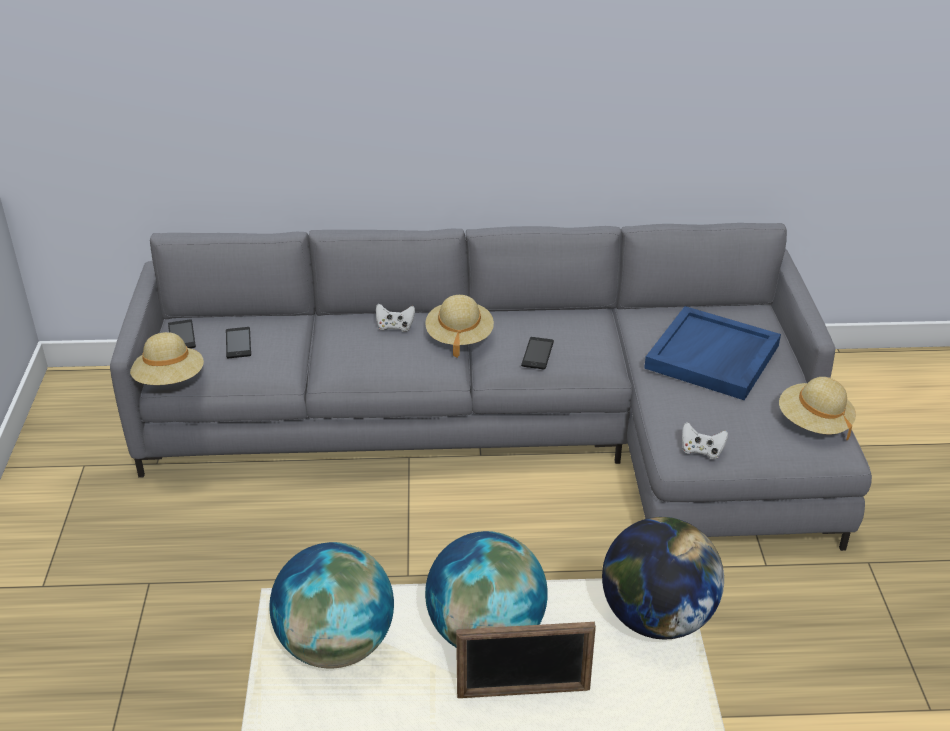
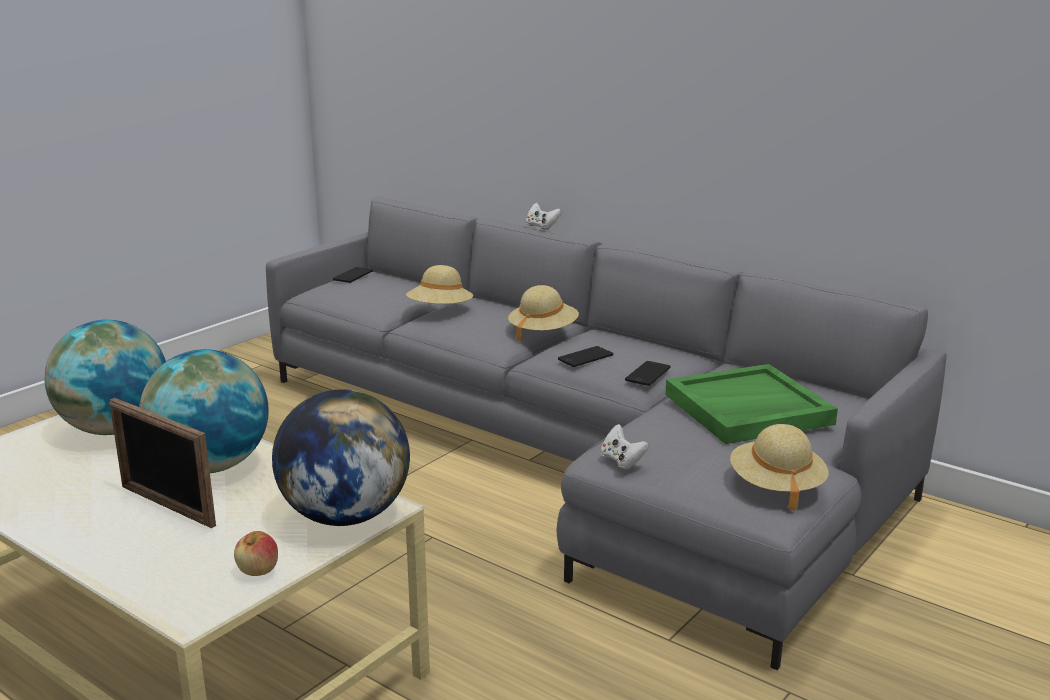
camera: 40 degrees right, 15 degrees down
beige hat [130,332,204,385] -> beige hat moved to [406,265,473,304]
phone [226,327,251,358] -> phone moved to [625,361,671,386]
white game controller [376,303,415,332] -> white game controller moved to [526,203,562,230]
blue tray [644,306,781,400] -> green tray [665,364,838,444]
none -> apple [234,531,278,576]

